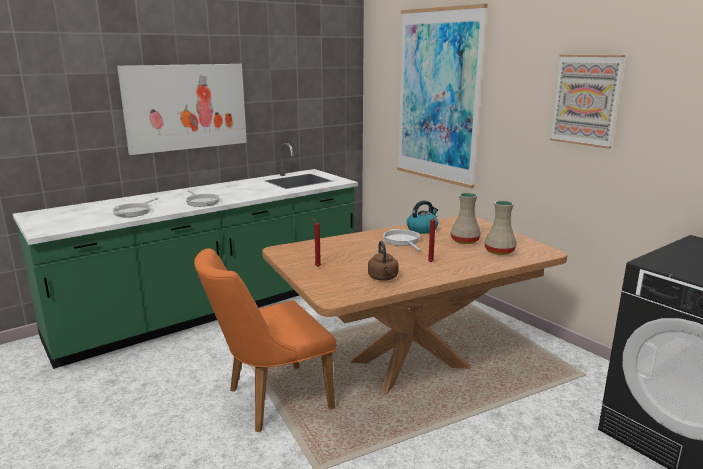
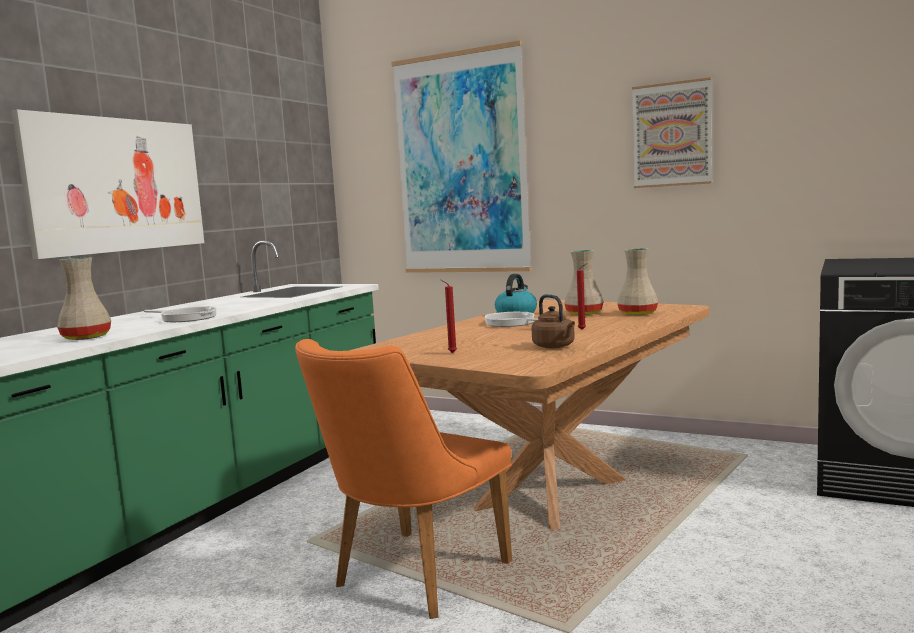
camera: 25 degrees left, 10 degrees down
frying pan [113,198,158,217] -> beige vase [57,257,111,340]

